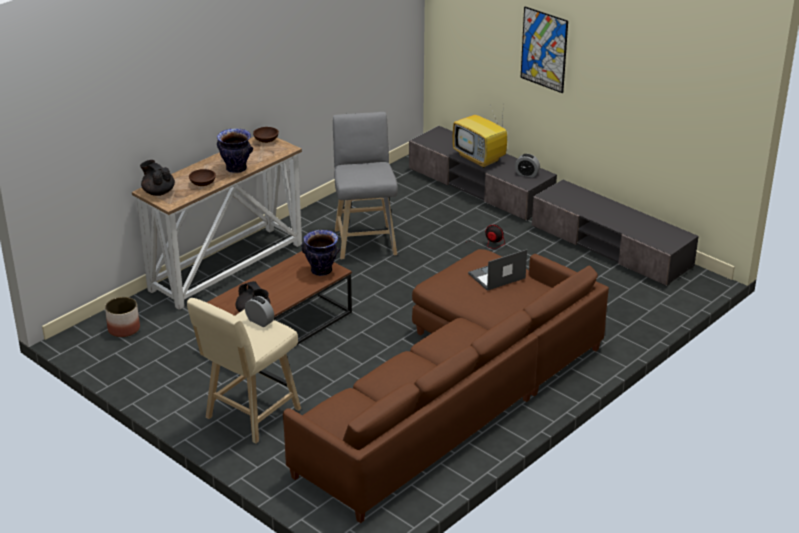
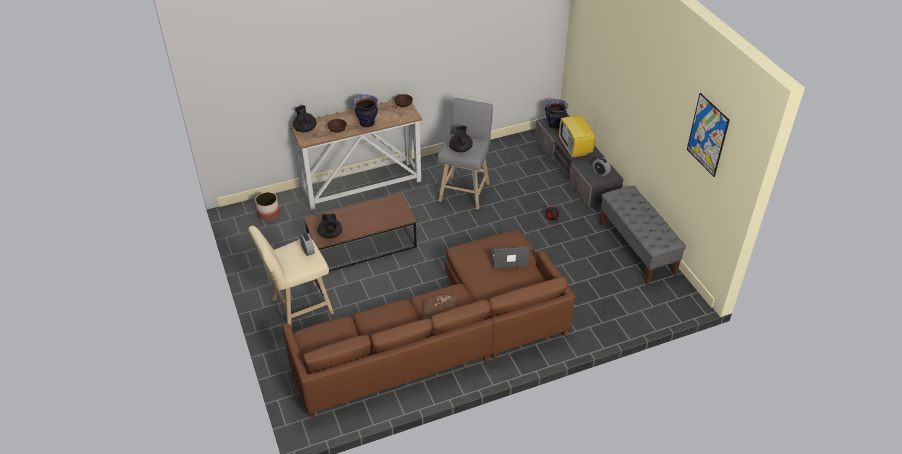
camera: 25 degrees right, 10 degrees up
vase [301,230,340,276] -> vase moved to [545,99,568,129]
picture [521,6,568,93] -> picture moved to [687,93,730,177]
grey tv stand [532,180,699,286] -> grey bench [599,185,686,285]
none -> brown book [424,293,456,318]
none -> black teapot [449,126,473,152]

